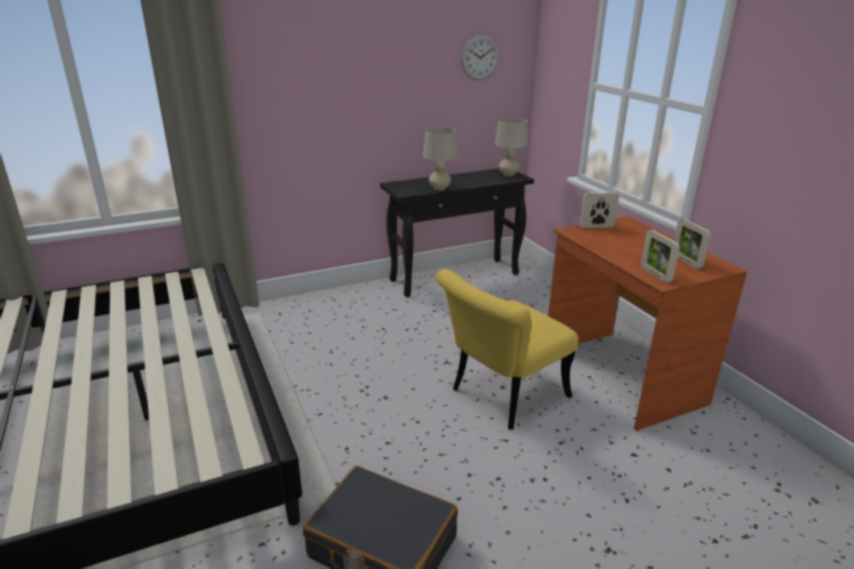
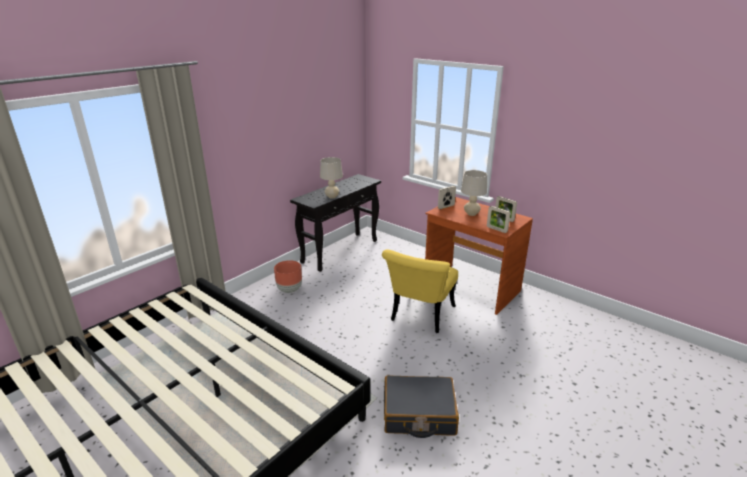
camera: 25 degrees left, 0 degrees up
wall clock [461,35,499,80] -> none
beige table lamp [495,117,527,176] -> beige table lamp moved to [461,170,487,216]
none -> brown planter [274,260,302,293]

